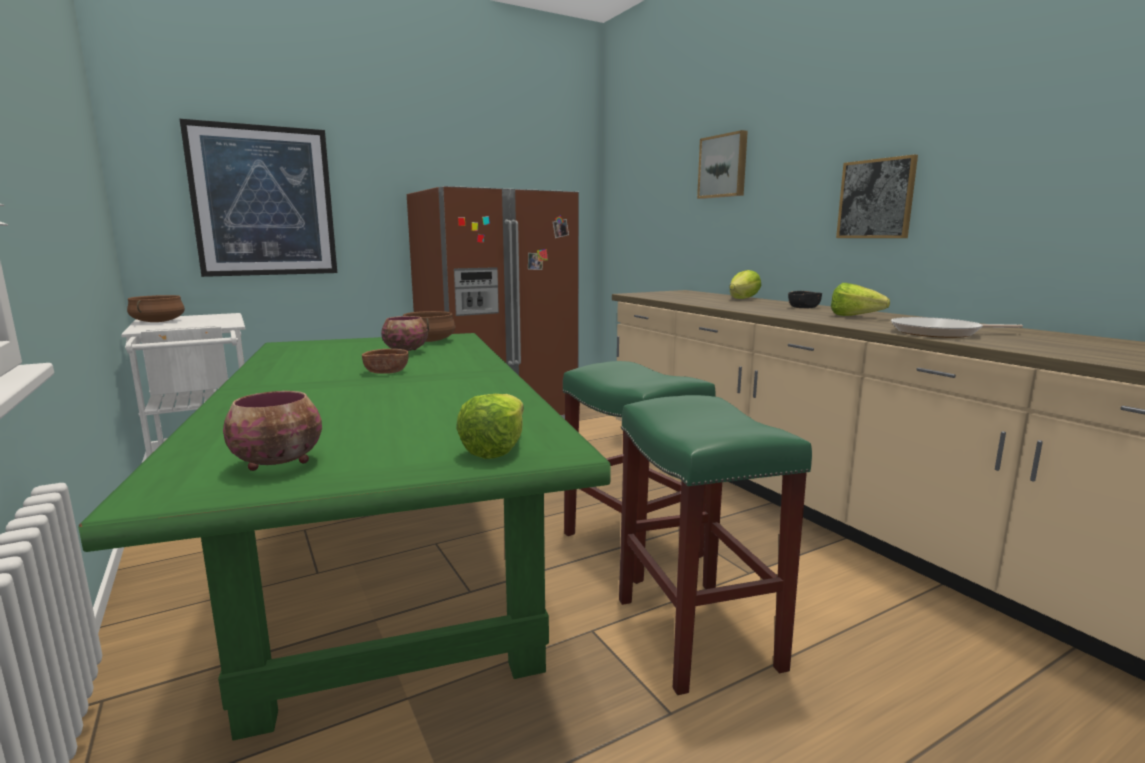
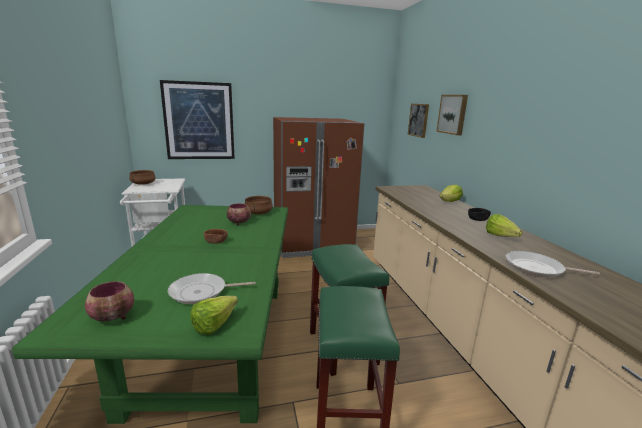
camera: 15 degrees right, 5 degrees up
picture [836,154,918,238] -> picture moved to [408,104,429,138]
none -> frying pan [168,273,256,304]

